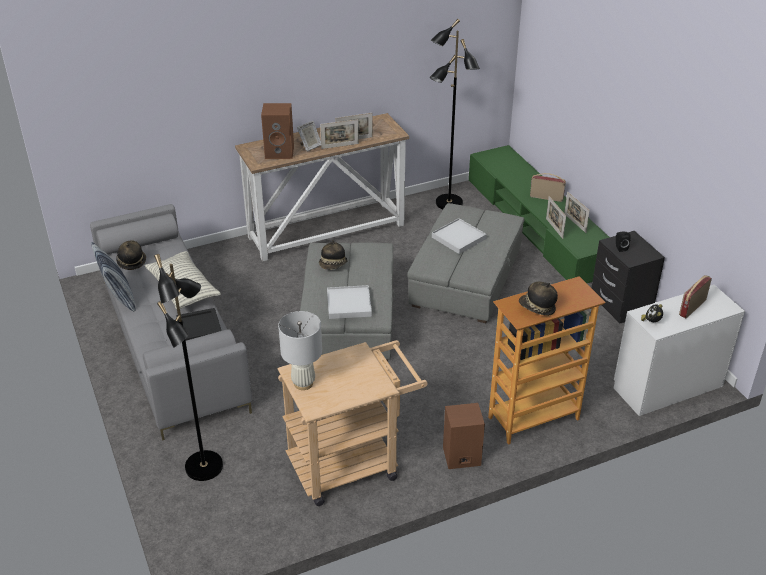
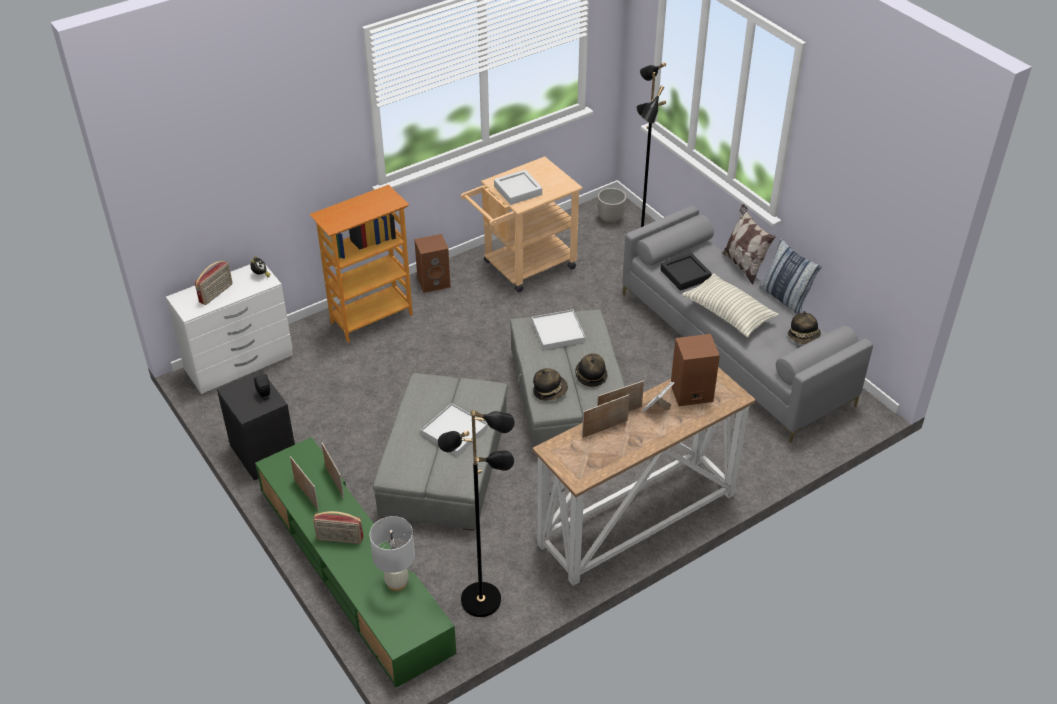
camera: 170 degrees right, 5 degrees up
white table lamp [278,311,322,390] -> white table lamp moved to [370,516,415,591]
hat [519,282,558,316] -> hat moved to [533,369,568,401]
none -> grey tray [494,170,542,205]
none -> planter [597,188,627,223]
none -> pillow [721,204,776,284]

